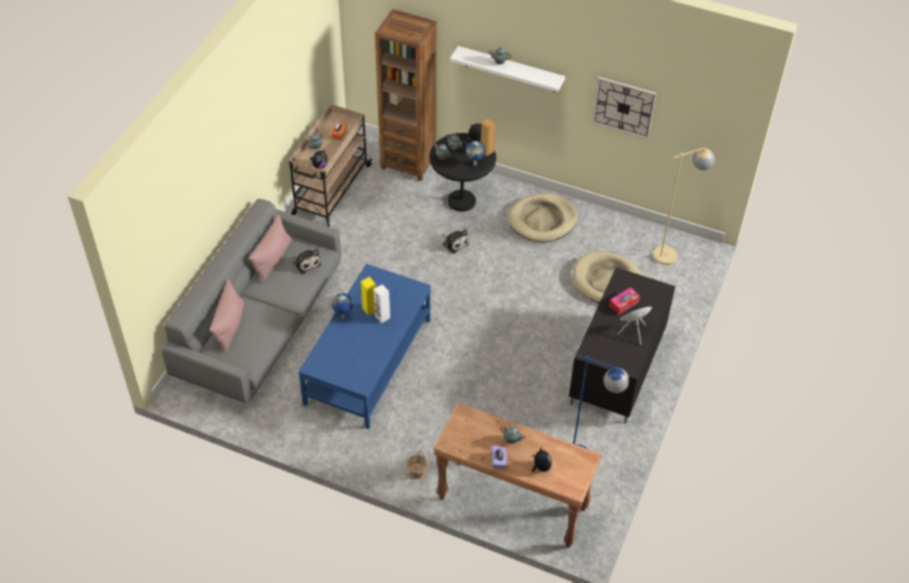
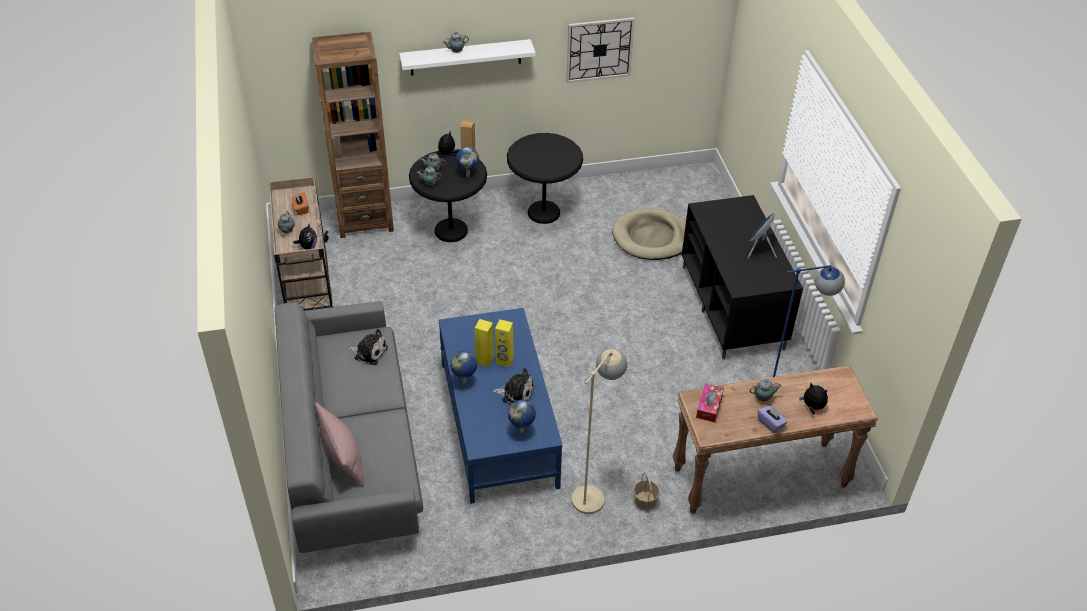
camera: 35 degrees left, 5 degrees down
pink pillow [249,215,292,282] -> none
white speaker [374,284,390,323] -> yellow speaker [495,319,514,367]
plush toy [442,229,469,254] -> plush toy moved to [492,368,534,404]
beige dog bed [508,193,578,242] -> black side table [507,133,583,224]
tissue box [609,287,640,315] -> tissue box moved to [696,383,724,422]
beige floor lamp [653,148,715,265] -> beige floor lamp moved to [572,349,627,514]
none -> globe [508,400,536,433]

